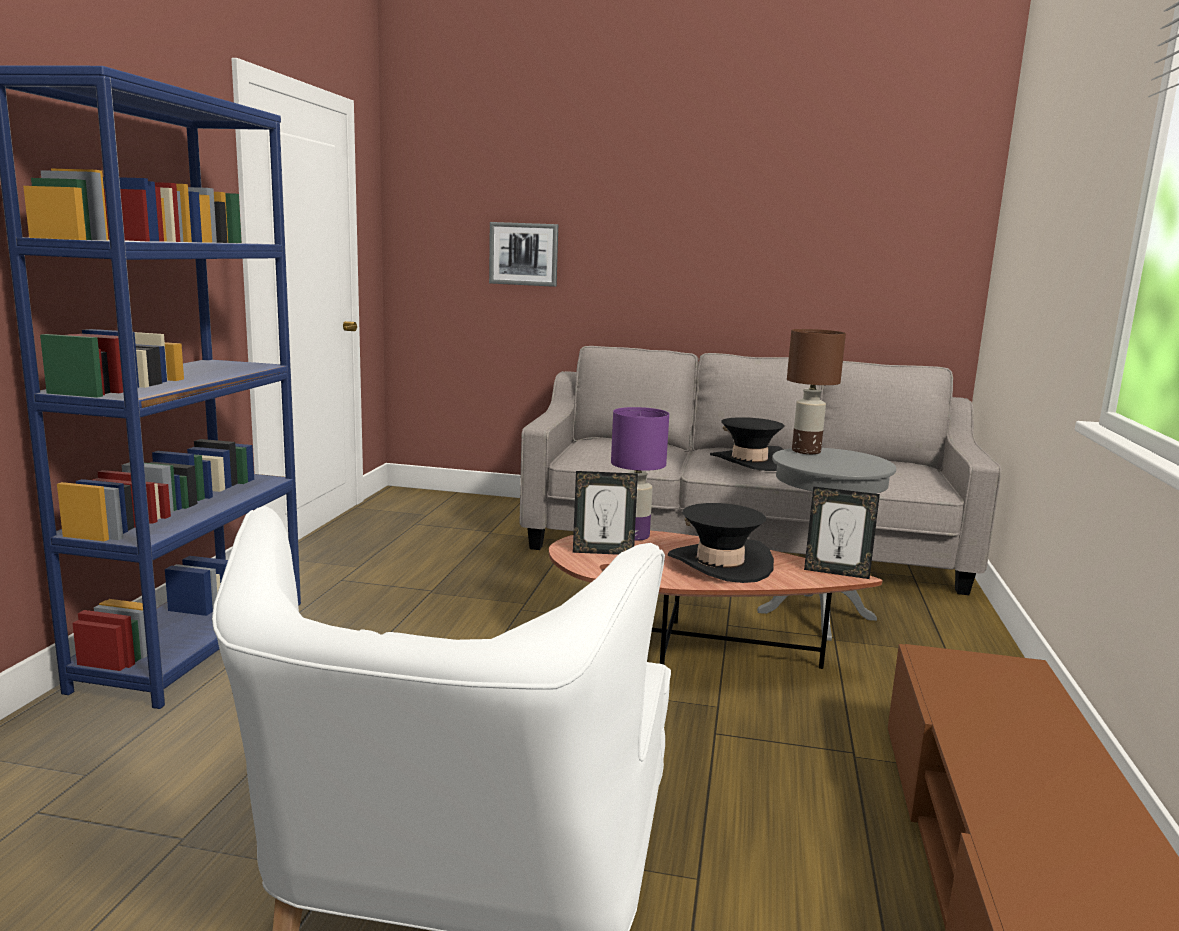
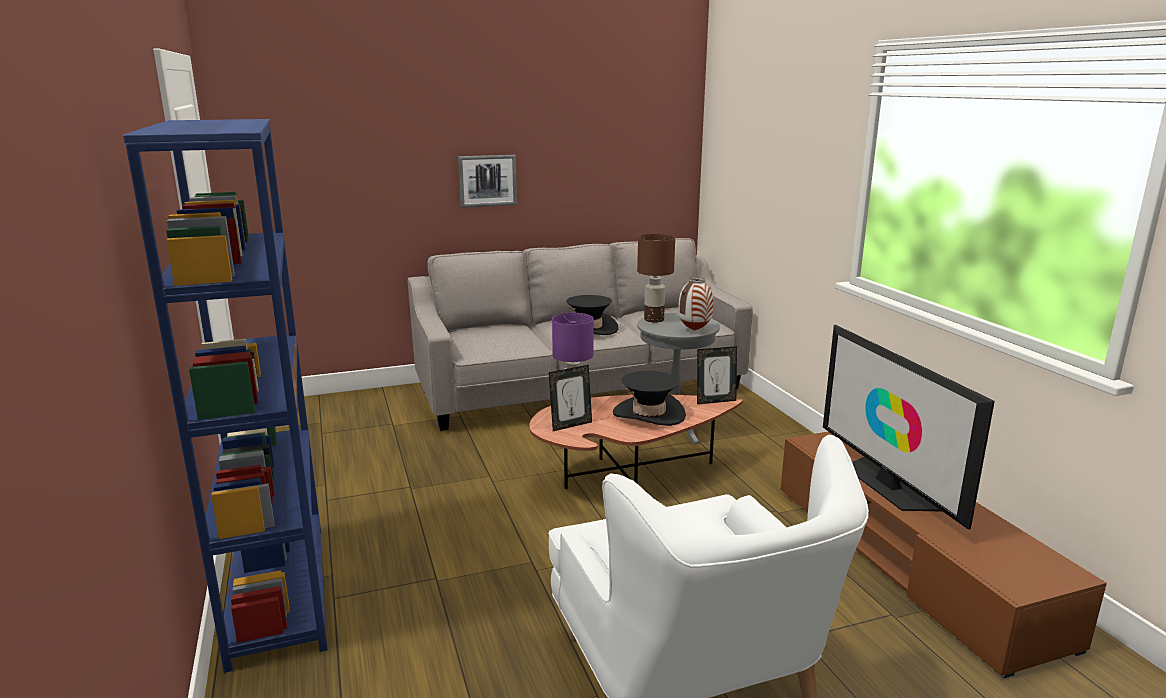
camera: 30 degrees left, 5 degrees up
picture [489,222,558,287] -> picture moved to [458,155,517,208]
none -> vase [678,277,713,331]
none -> television [823,325,995,530]

